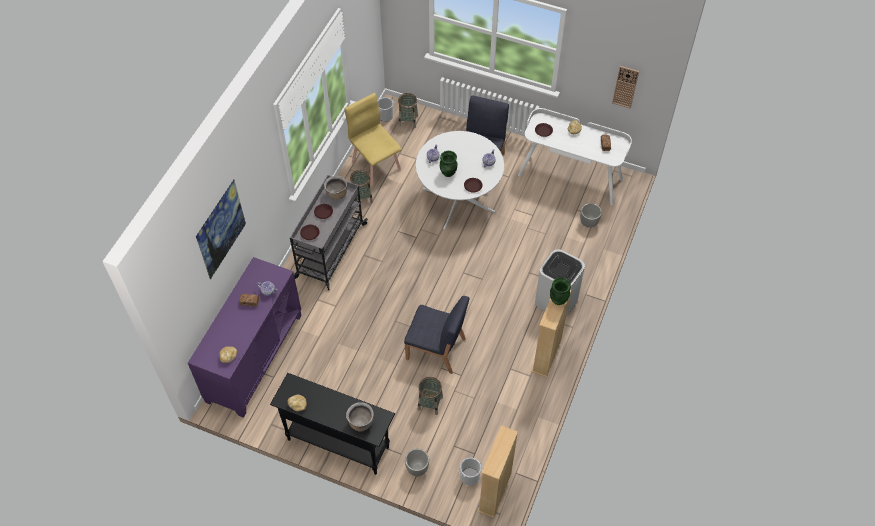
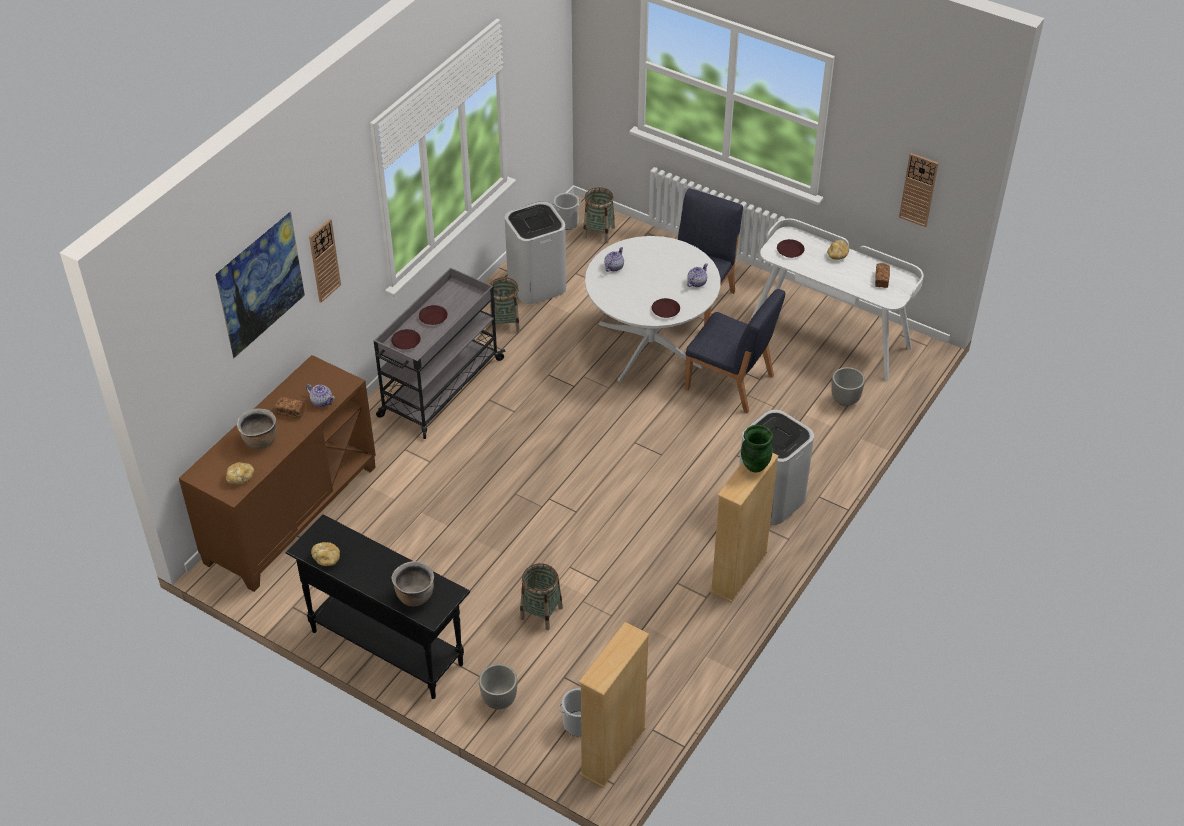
camera: 10 degrees right, 10 degrees down
purple cabinet [188,257,301,418] -> brown cabinet [179,355,376,592]
brown cooking pot [324,176,347,200] -> brown cooking pot moved to [237,408,277,450]
yellow chair [345,93,402,185] -> white trash can [505,202,566,304]
blue chair [404,296,469,374] -> blue chair moved to [685,289,785,414]
green vase [440,151,457,177] -> none
none -> wall clock [309,219,341,303]

